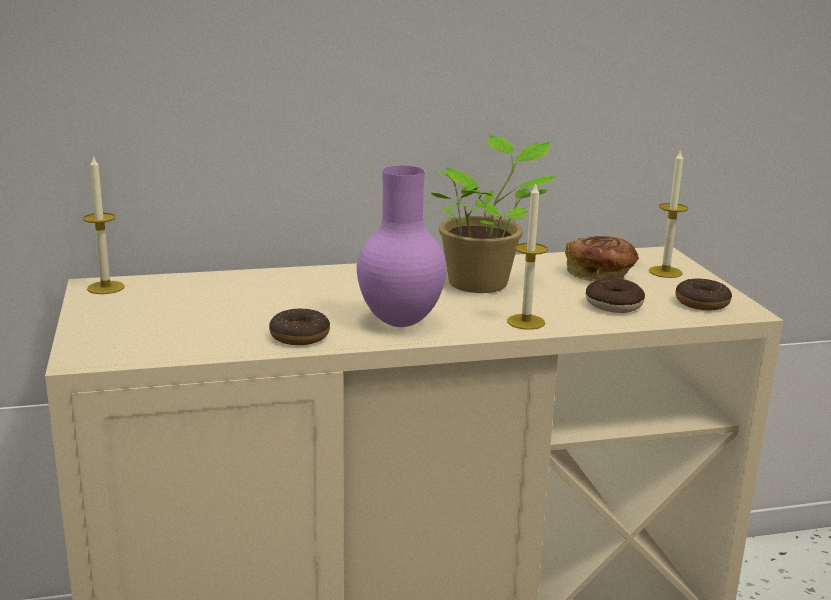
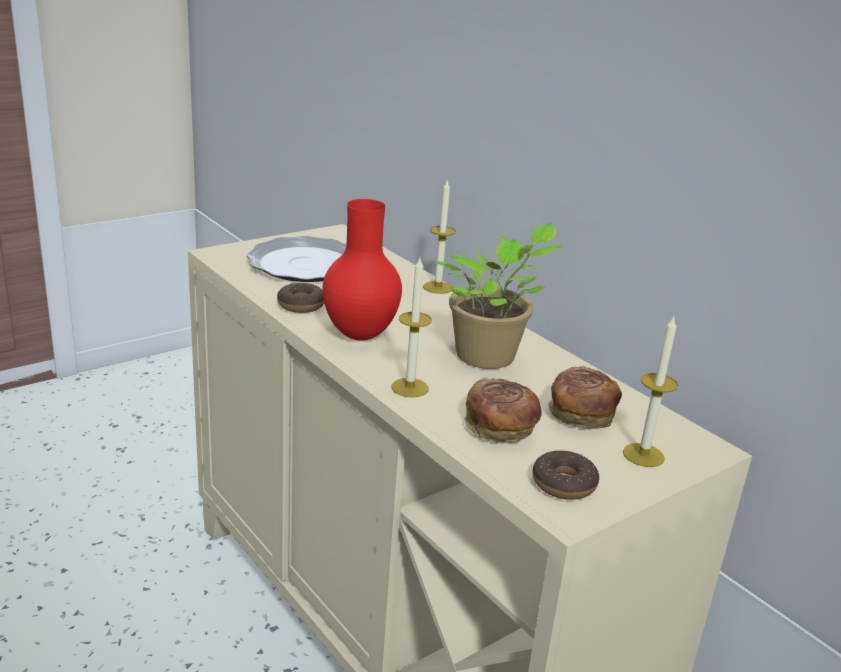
camera: 65 degrees right, 5 degrees up
candle [83,155,125,294] -> candle moved to [423,179,456,294]
purple vase [357,165,447,327] -> red vase [323,199,402,341]
donut [586,278,645,313] -> bread [464,378,542,444]
none -> plate [246,236,347,282]

